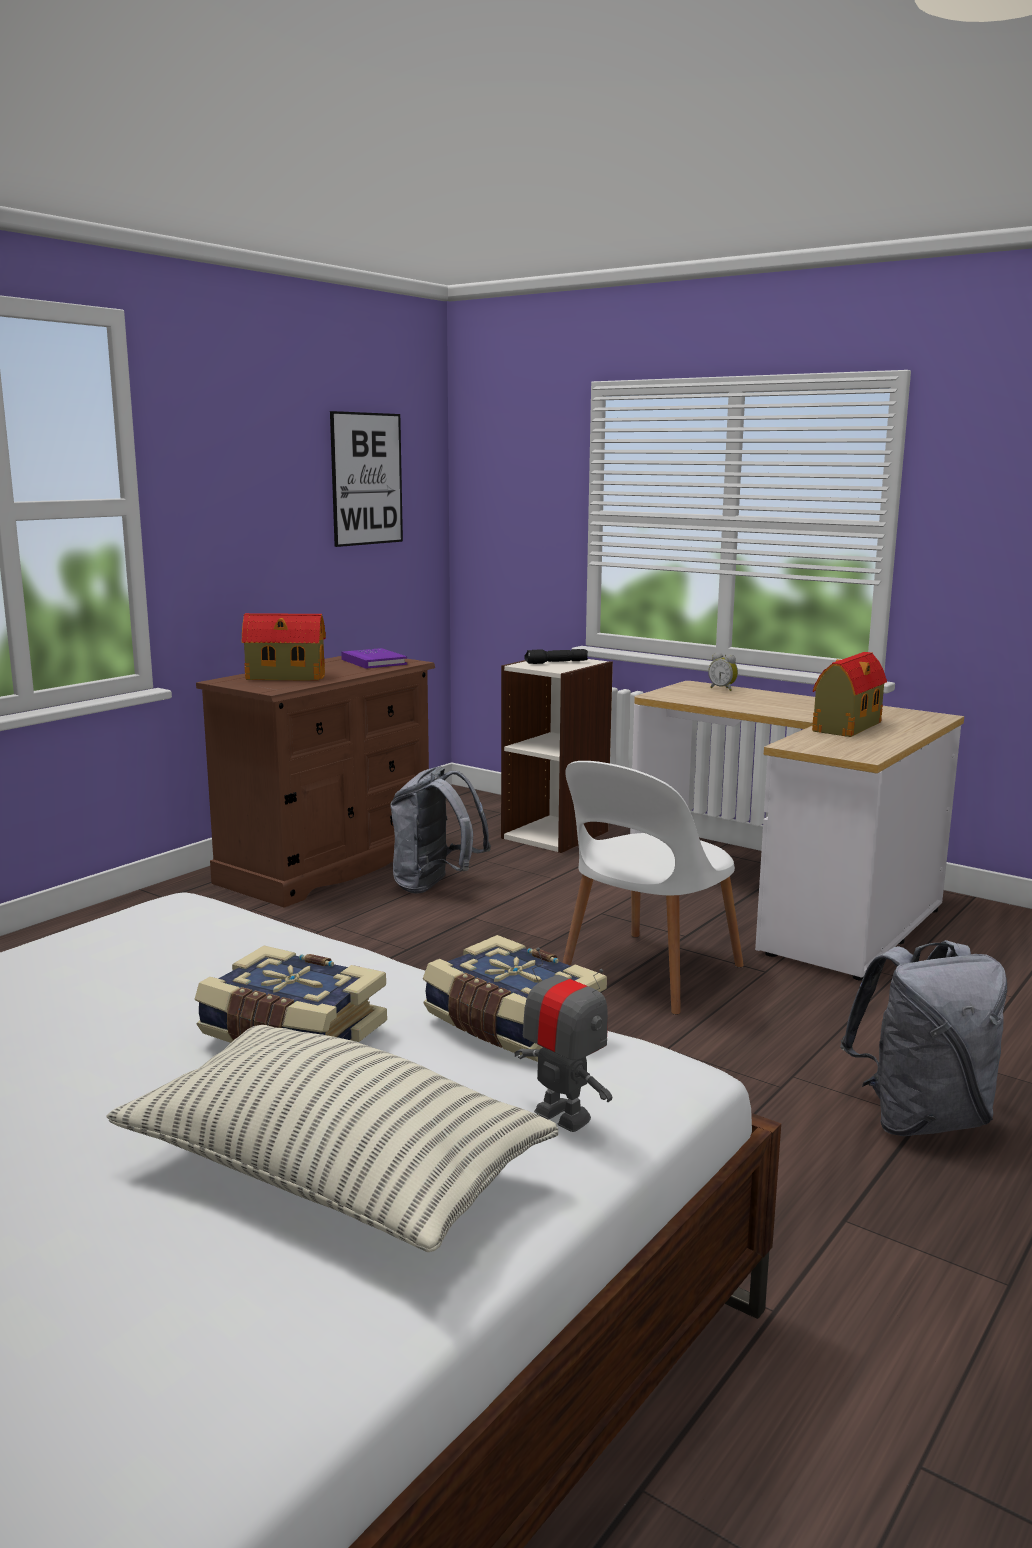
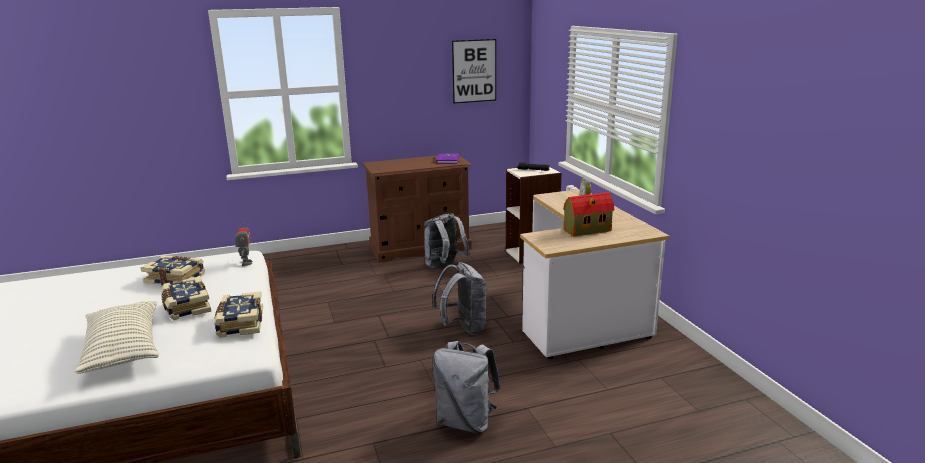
camera: 35 degrees right, 5 degrees up
toy house [242,613,326,681] -> none
toy robot [514,948,612,1132] -> toy robot moved to [235,224,253,266]
white chair [563,761,744,1015] -> grey backpack [433,262,487,335]
none -> book [141,255,205,285]

